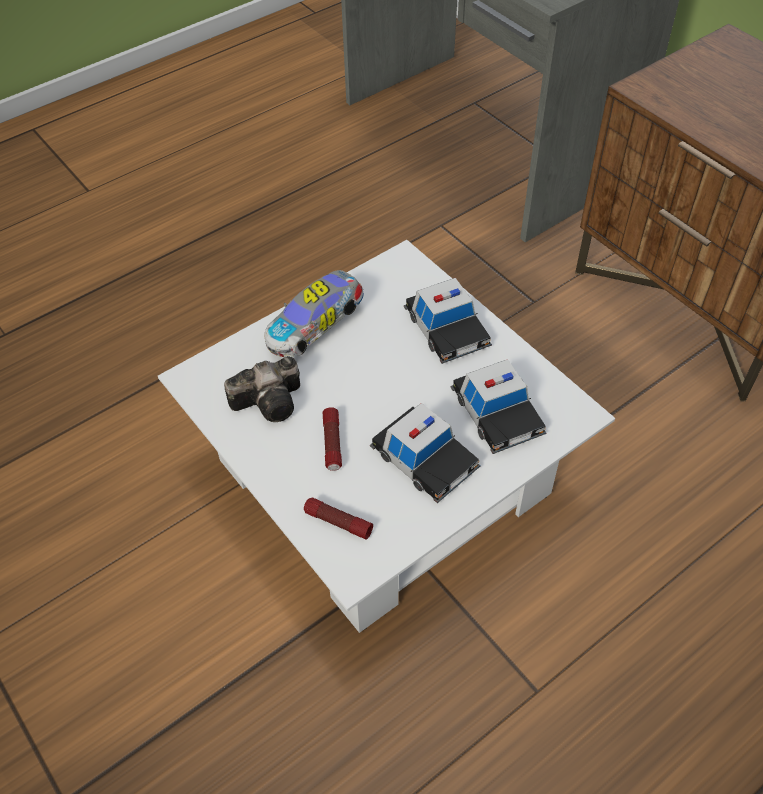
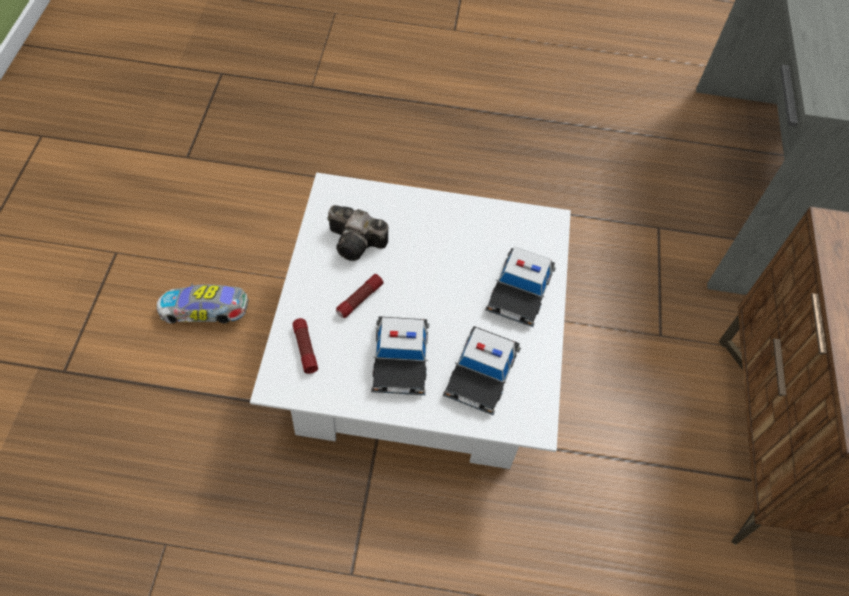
camera: 40 degrees right, 5 degrees up
toy car [264,270,364,357] -> toy car moved to [156,283,249,324]

